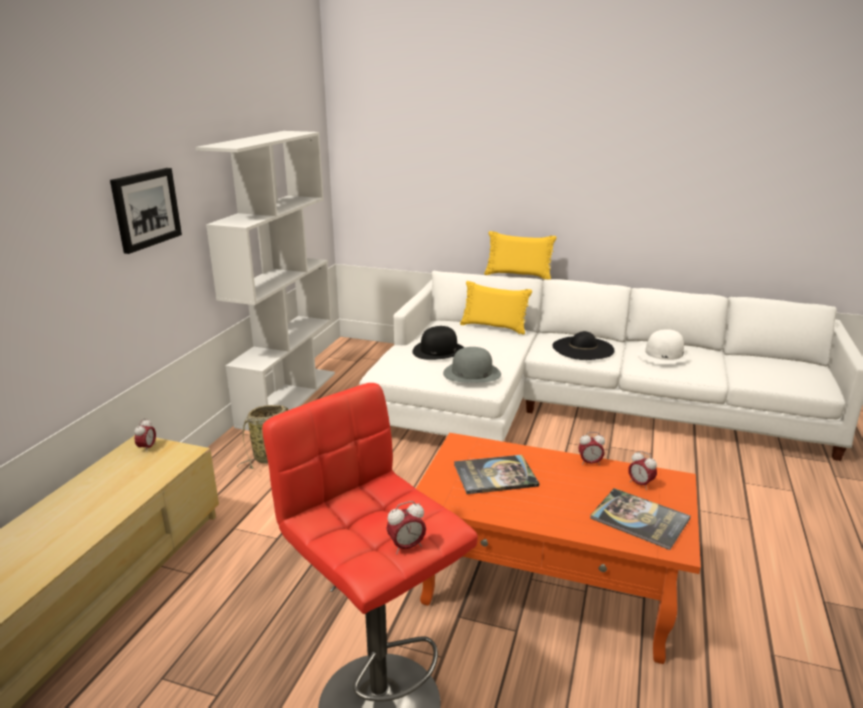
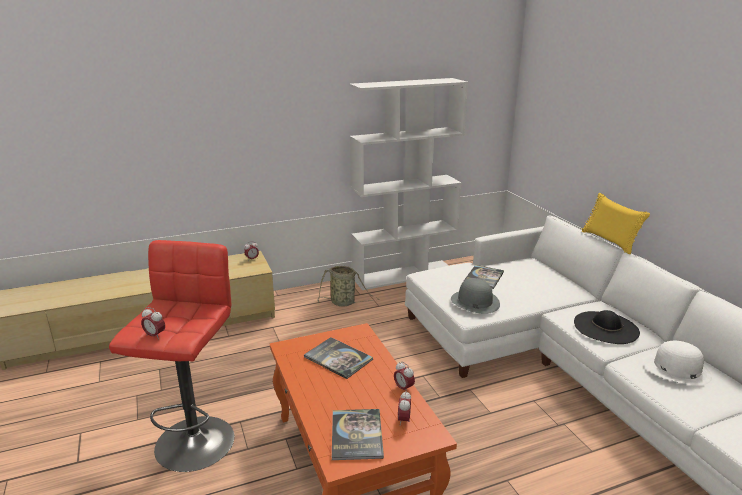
camera: 50 degrees right, 0 degrees up
picture [110,168,182,254] -> none
black hat [412,326,464,360] -> book [464,265,504,289]
yellow pillow [460,281,532,335] -> none

